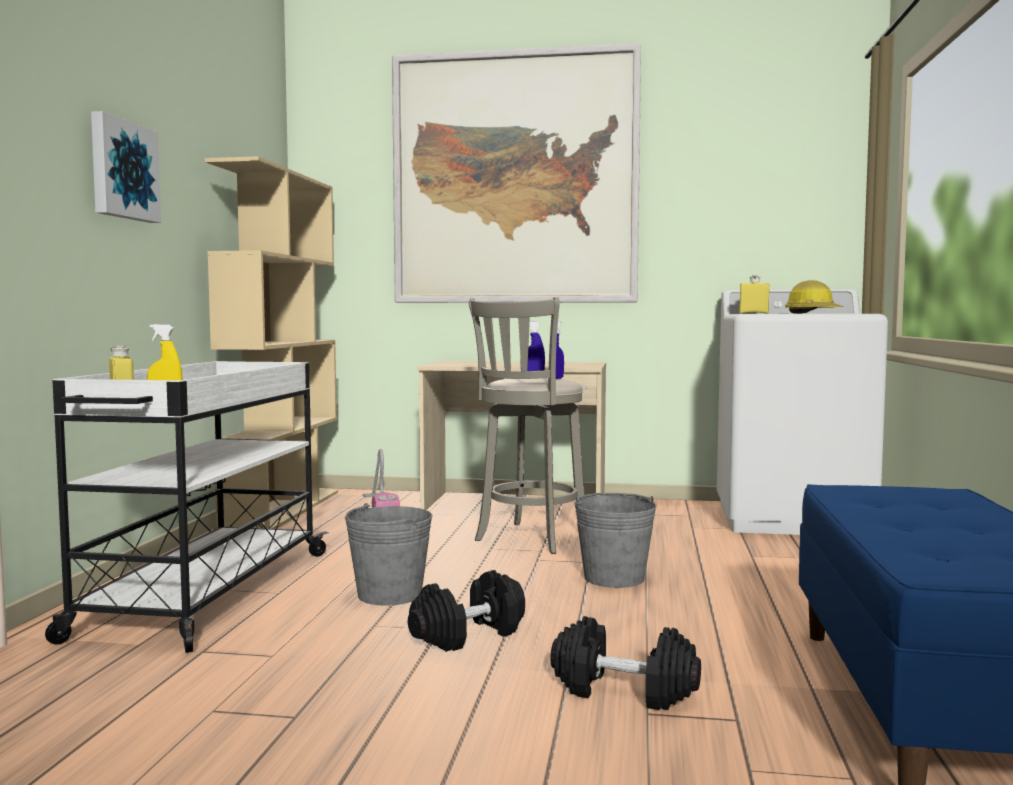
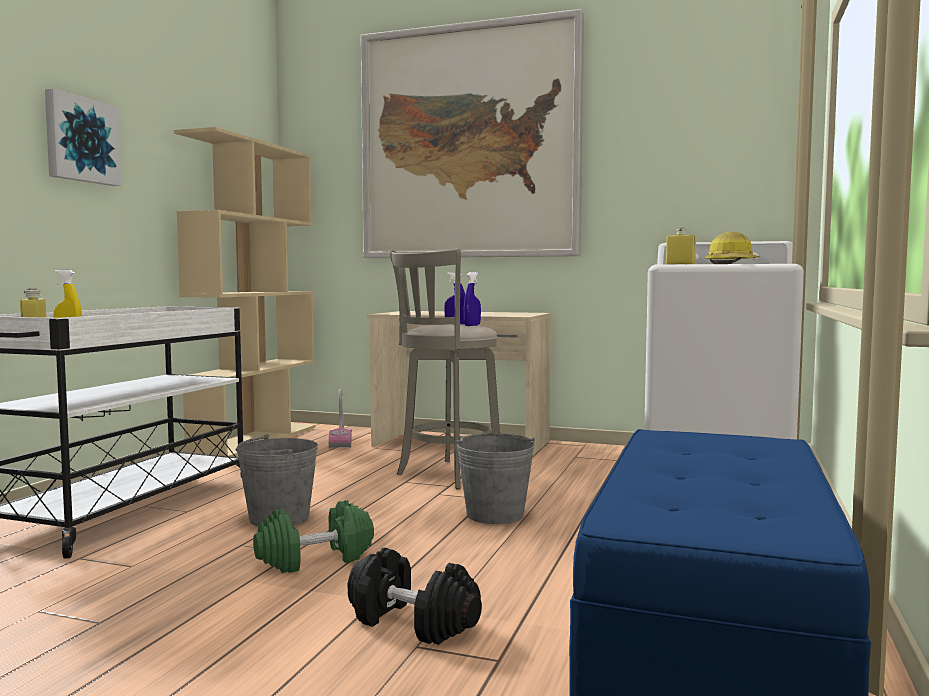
camera: 10 degrees right, 0 degrees up
black dumbbell [408,570,525,652] -> green dumbbell [253,500,374,573]

